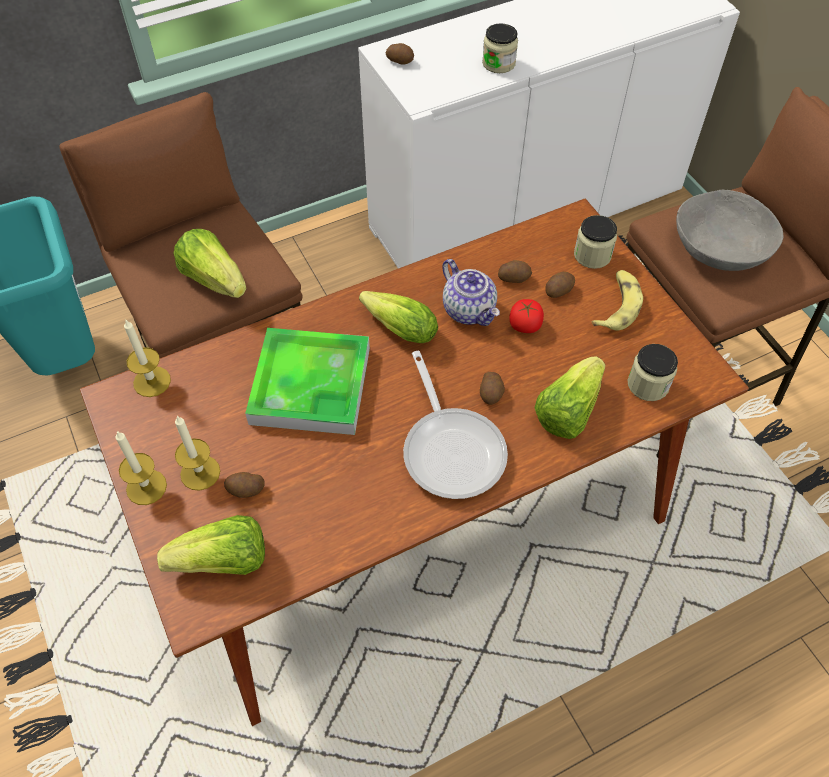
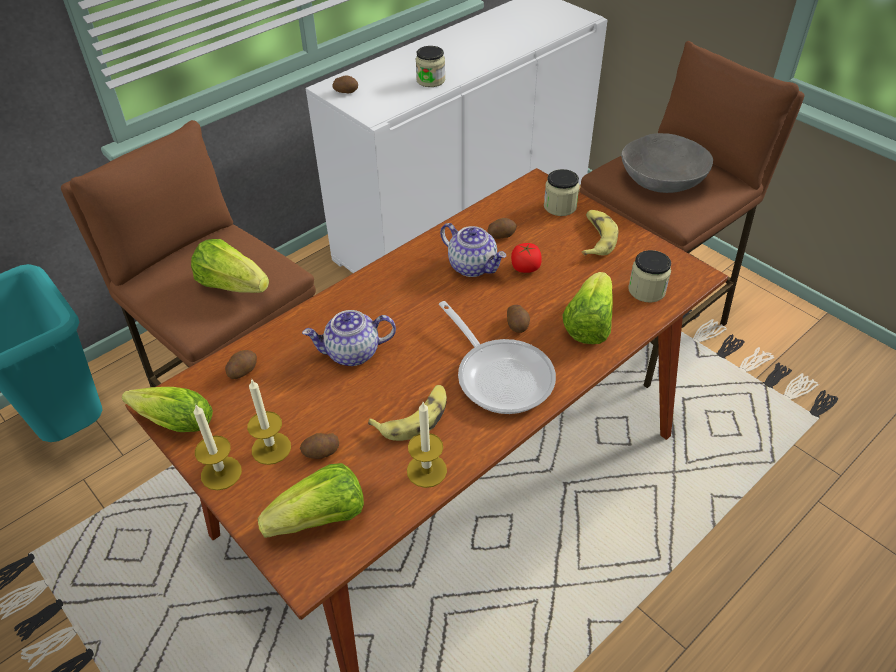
camera: 15 degrees left, 10 degrees down
candle [124,319,171,397] -> candle moved to [407,402,447,488]
tray [245,328,370,435] -> teapot [302,310,396,366]
lettuce [359,291,438,343] -> lettuce moved to [122,387,213,432]
potato [545,272,575,298] -> potato moved to [225,350,257,379]
none -> banana [368,385,447,441]

